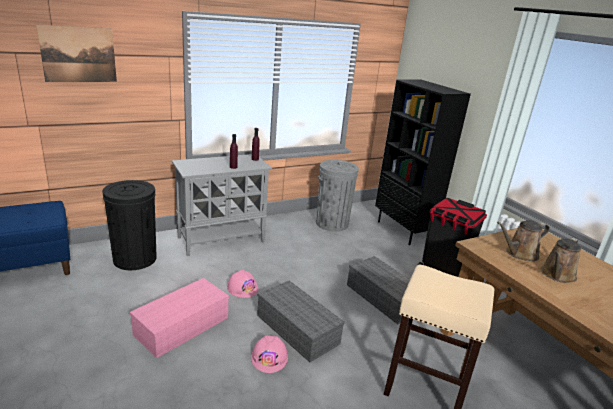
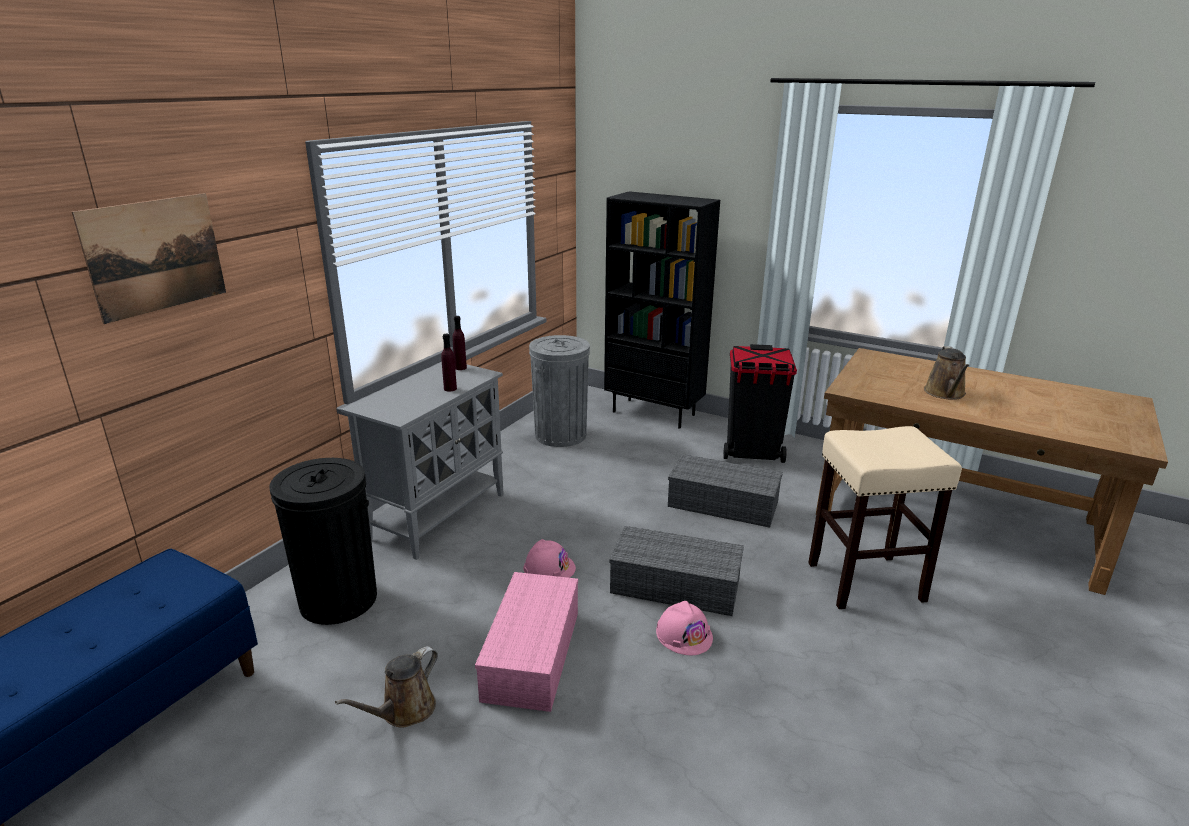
camera: 30 degrees left, 0 degrees up
brown watering can [497,220,550,261] -> brown watering can moved to [335,646,438,728]

